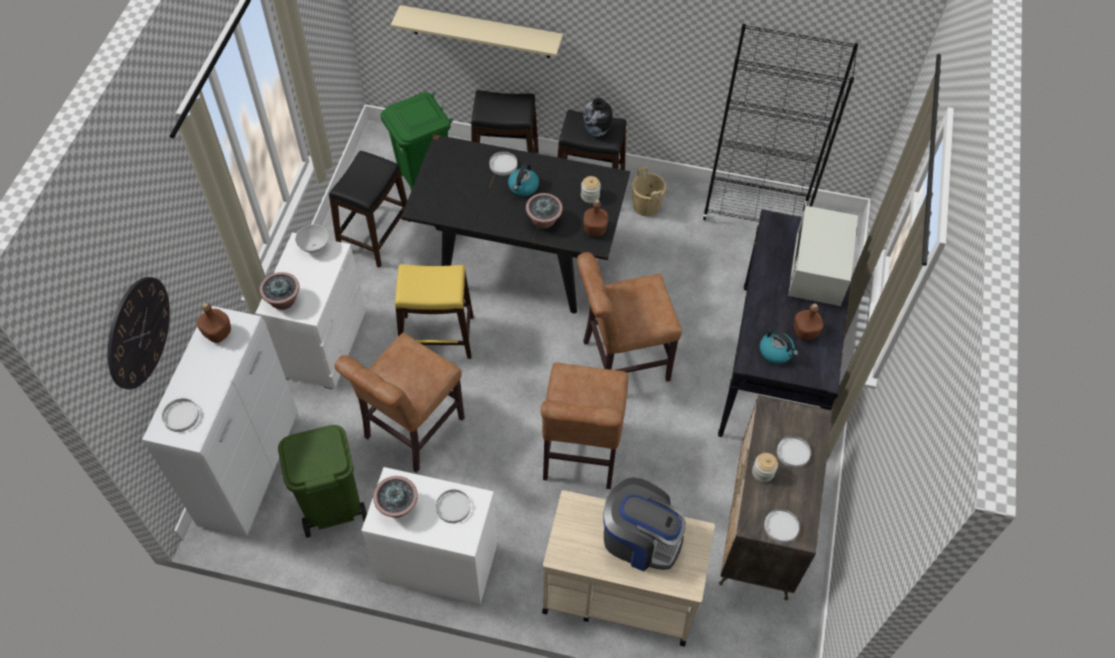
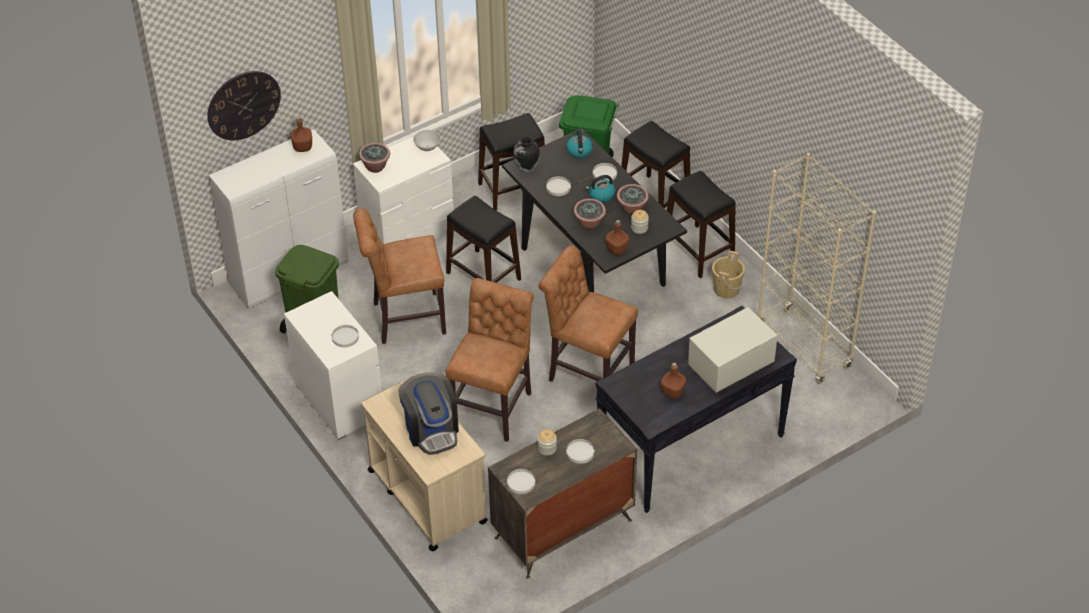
camera: 45 degrees right, 10 degrees down
white plate [162,399,199,432] -> white plate moved to [546,176,571,196]
potted plant [373,476,418,518] -> potted plant moved to [617,184,649,215]
beige shelf [391,5,563,58] -> none
yellow stool [395,264,473,359] -> black stool [446,196,521,283]
brown chair [541,363,628,489] -> brown chair turned 150 degrees clockwise [446,278,534,442]
vase [583,98,612,137] -> vase moved to [514,137,540,173]
black bookcase [702,24,858,222] -> beige bookcase [758,153,876,384]
kettle [760,329,798,364] -> kettle moved to [566,129,593,158]

